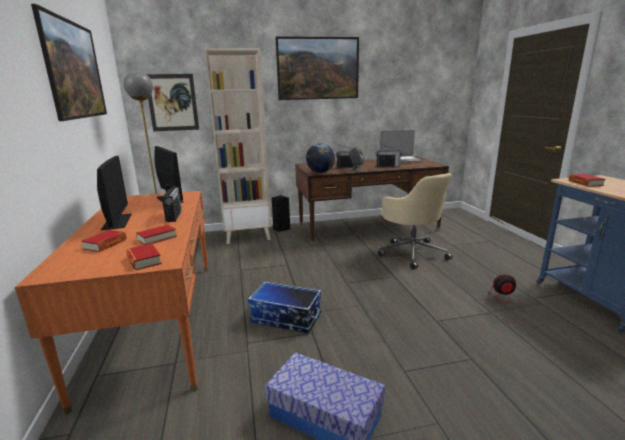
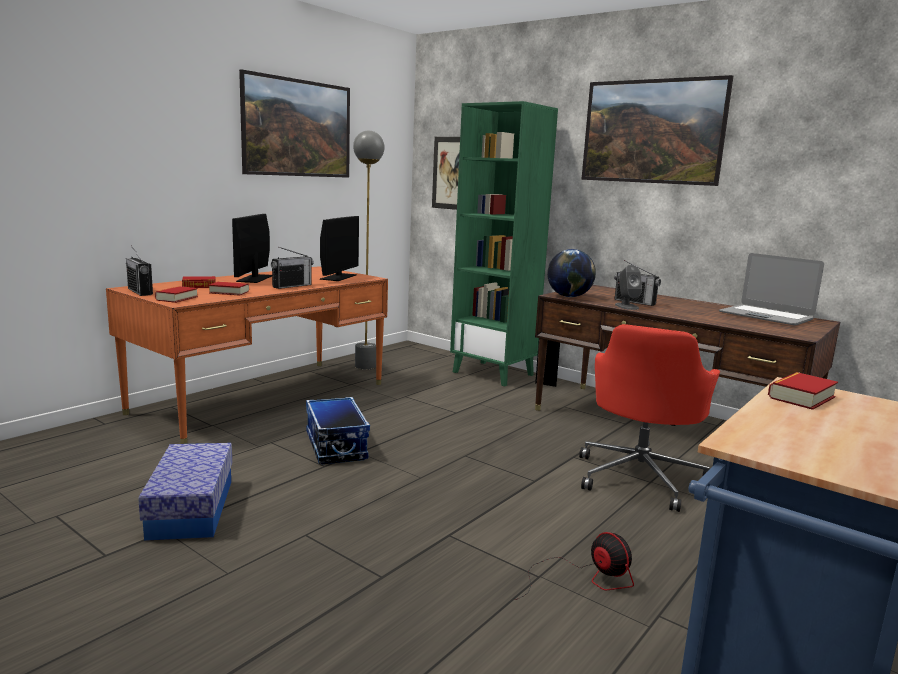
camera: 50 degrees right, 5 degrees down
monitor [97,156,132,230] -> monitor turned 150 degrees clockwise [232,214,272,283]
beige bookcase [204,48,271,244] -> green bookcase [450,101,558,386]
radio [375,144,402,168] -> radio moved to [126,245,153,296]
beige office chair [378,173,452,269] -> red office chair [579,324,720,512]

